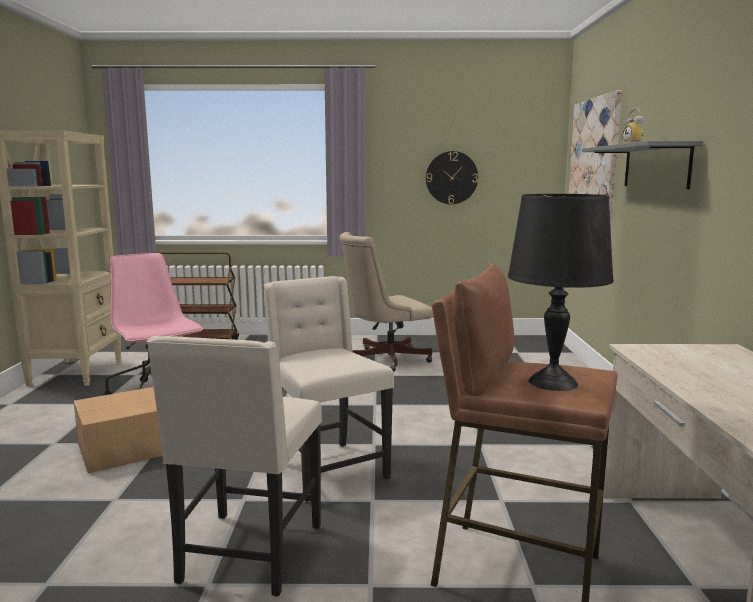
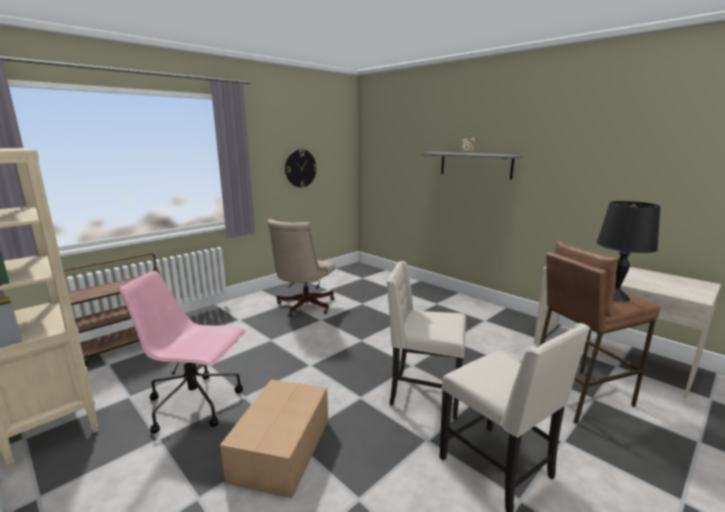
camera: 45 degrees left, 5 degrees up
picture [569,90,622,228] -> none

